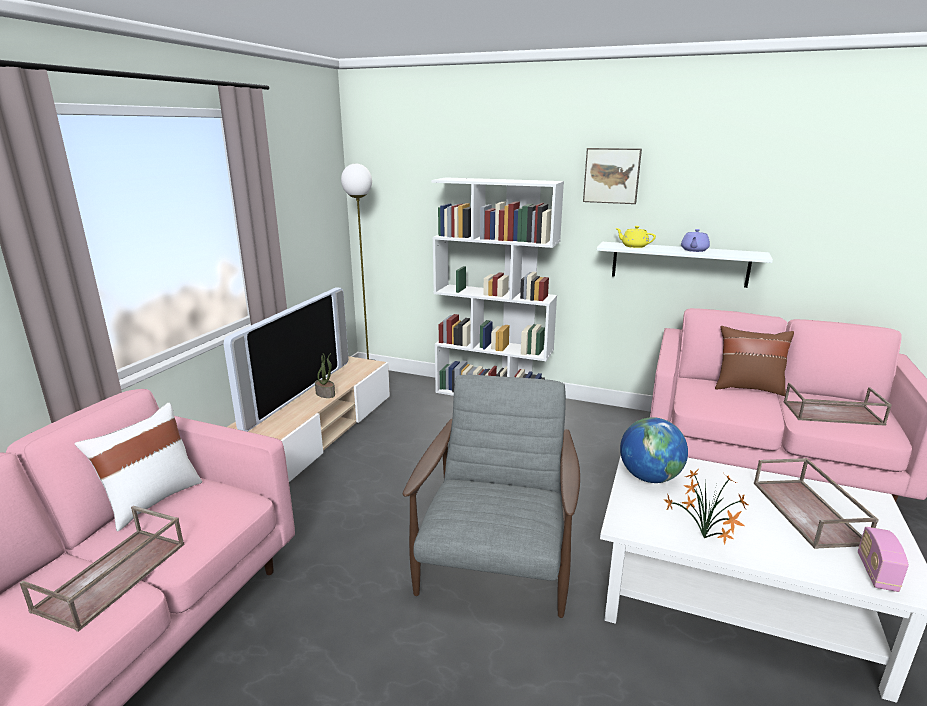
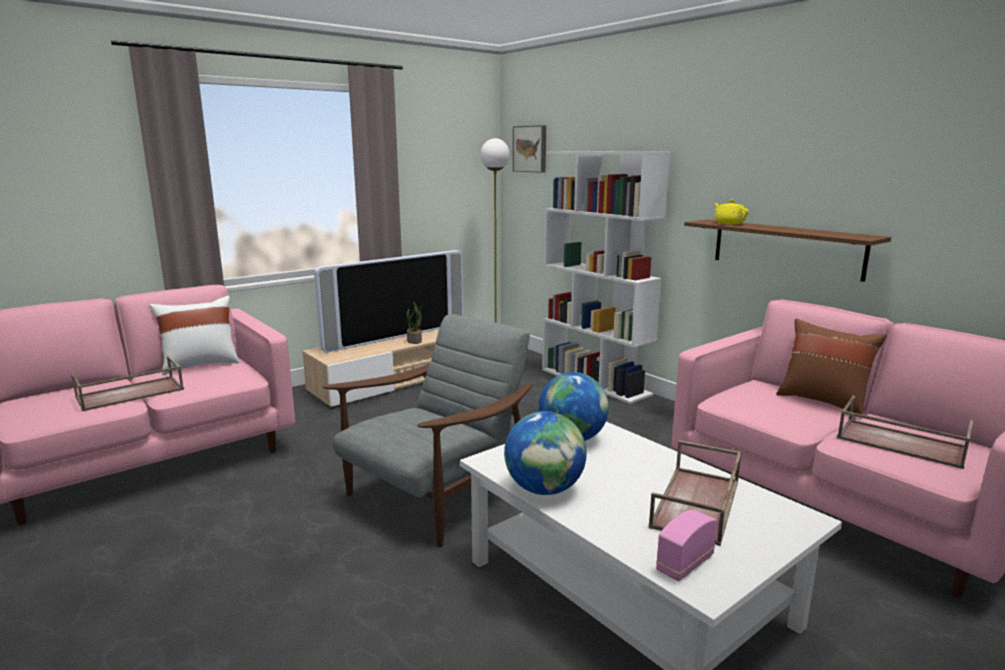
camera: 30 degrees right, 5 degrees down
picture [583,148,642,204] -> picture moved to [513,125,546,173]
white shelf [597,242,773,288] -> brown shelf [684,219,891,282]
potted plant [664,468,748,545] -> globe [504,411,587,495]
purple teapot [681,229,710,252] -> none

